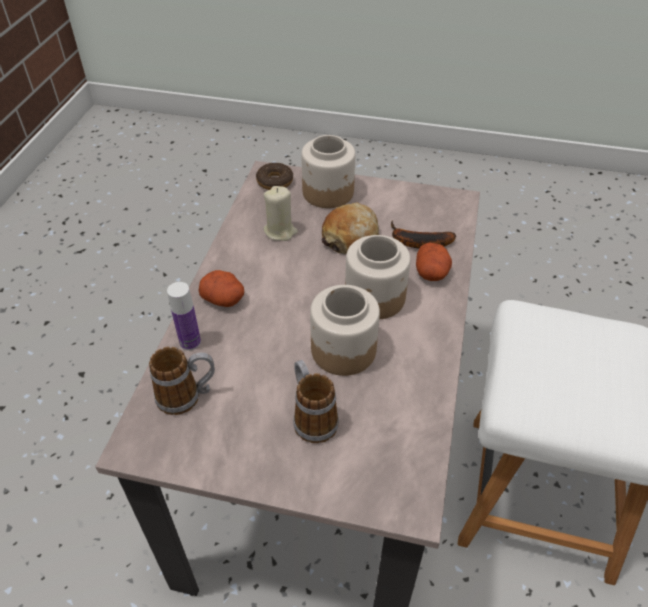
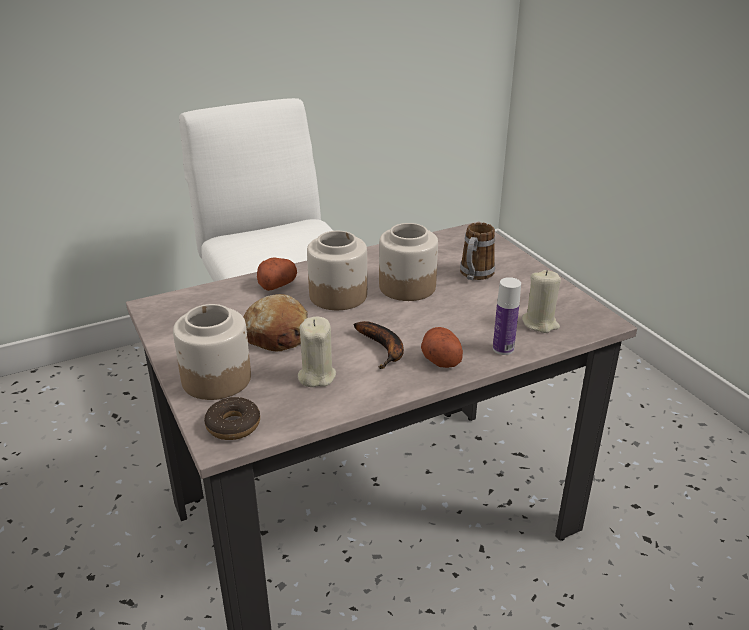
camera: 130 degrees left, 15 degrees down
mug [149,347,215,415] -> beige candle [522,270,561,333]
banana [391,221,456,248] -> banana moved to [354,321,404,369]

